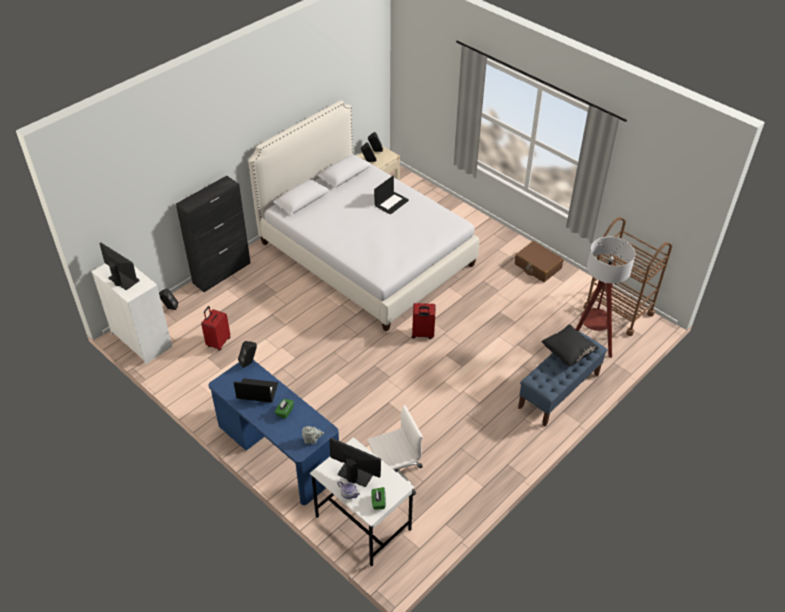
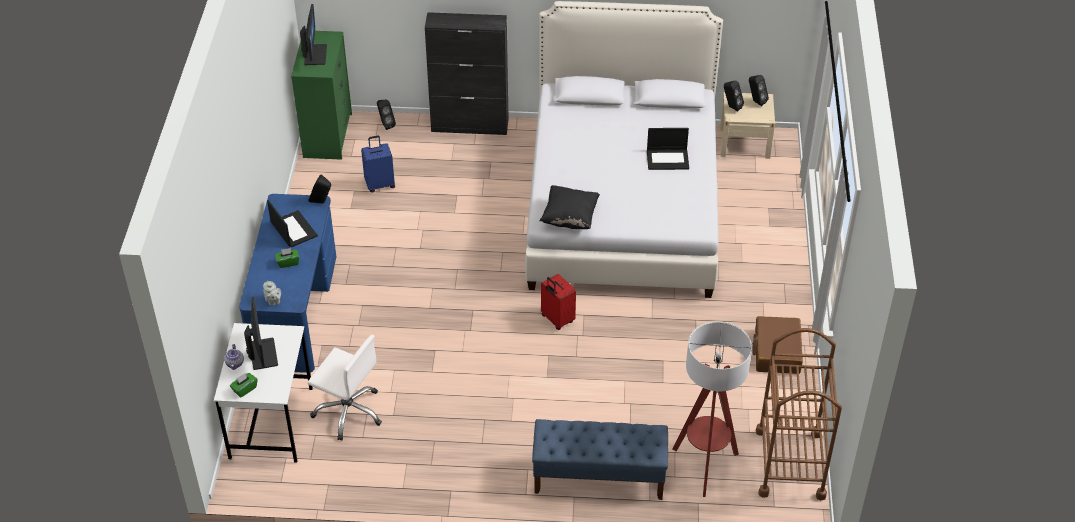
camera: 50 degrees right, 0 degrees up
white dresser [91,264,172,364] -> green dresser [291,31,352,160]
red suitcase [201,306,230,351] -> blue suitcase [361,136,395,192]
black pillow [541,324,599,367] -> black pillow moved to [540,185,600,229]

